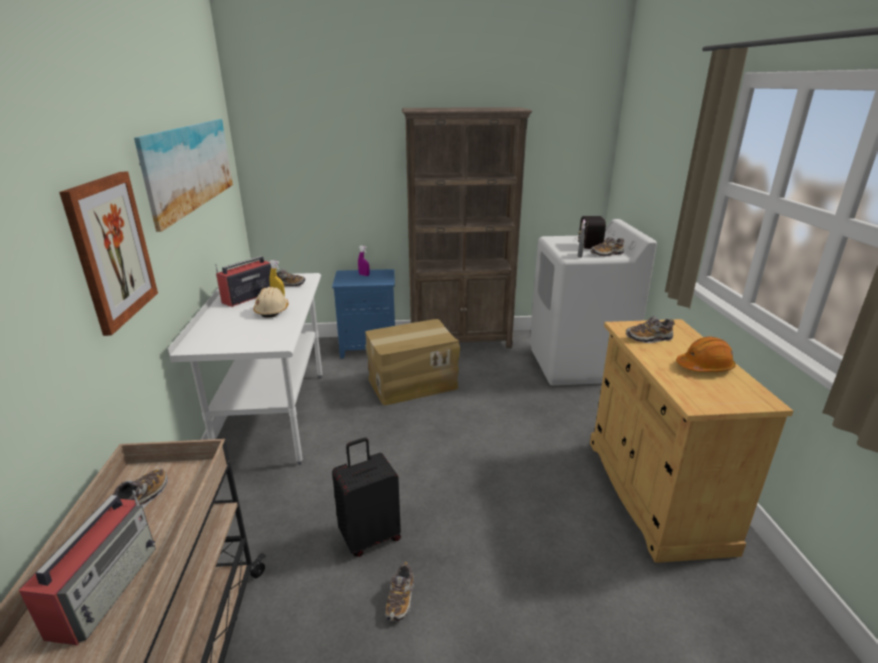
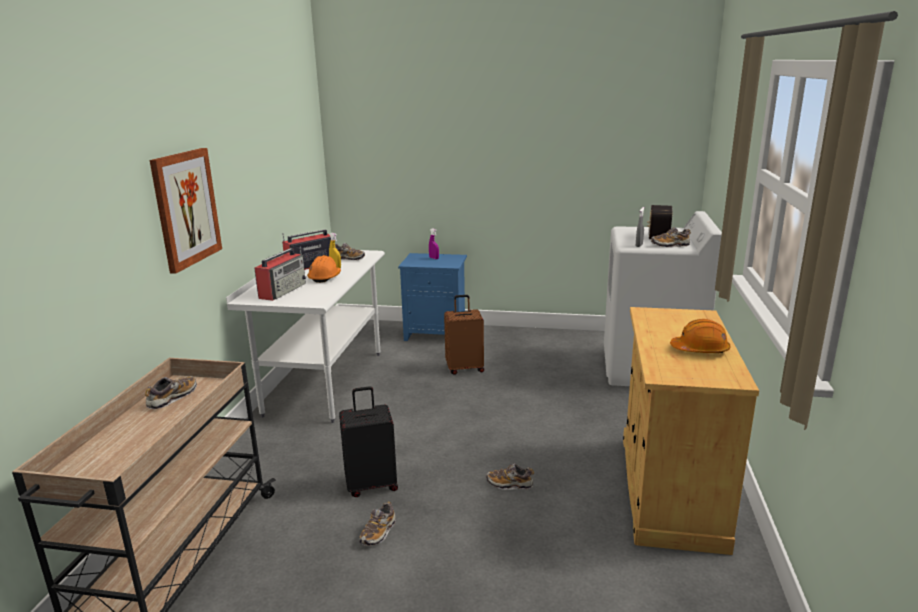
camera: 15 degrees right, 5 degrees down
radio [19,490,156,645] -> radio moved to [254,246,306,301]
picture [134,119,233,232] -> none
beige hard hat [253,287,289,318] -> orange hard hat [307,255,341,283]
cardboard box [365,319,460,405] -> brown suitcase [444,295,484,375]
brown bookcase [402,107,532,348] -> none
shoe [626,316,675,343] -> shoe moved to [486,463,534,490]

